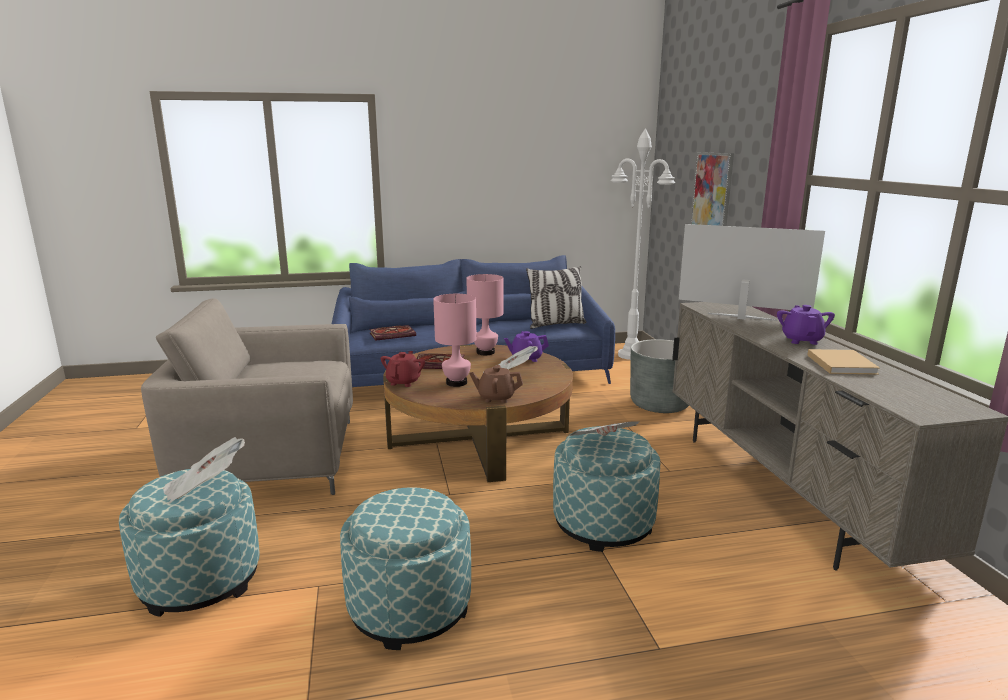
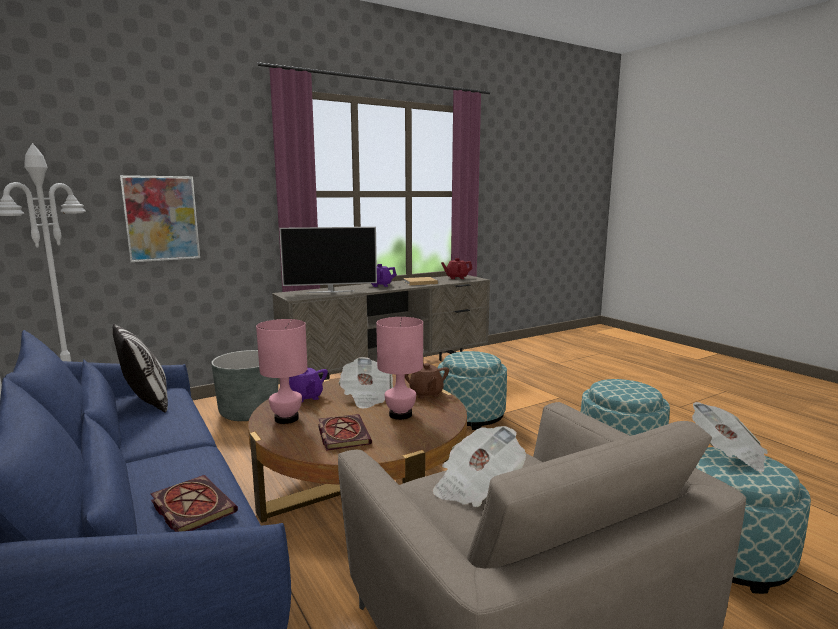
camera: 110 degrees left, 5 degrees down
red teapot [381,351,425,387] -> red teapot moved to [441,258,473,279]
newspaper [570,421,639,436] -> newspaper moved to [433,426,526,507]
television [679,224,825,321] -> television turned 105 degrees counterclockwise [279,227,377,293]

